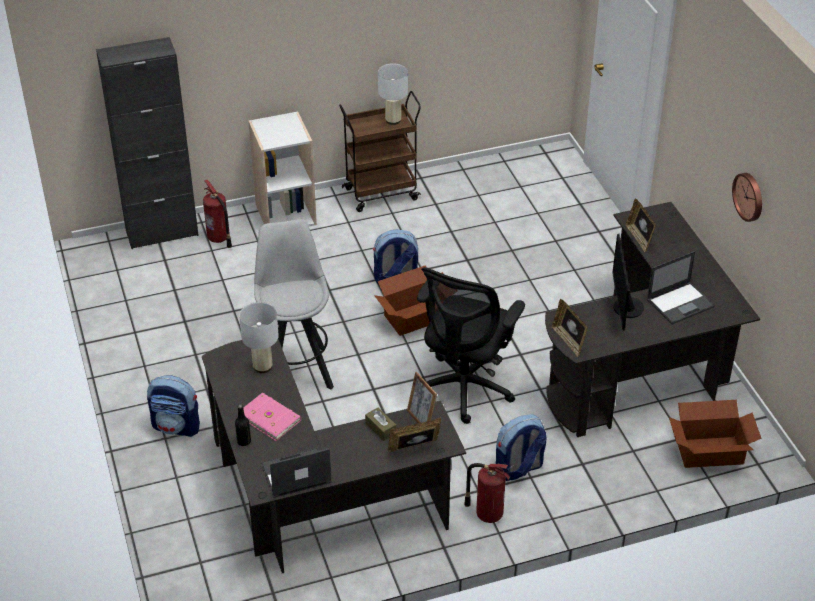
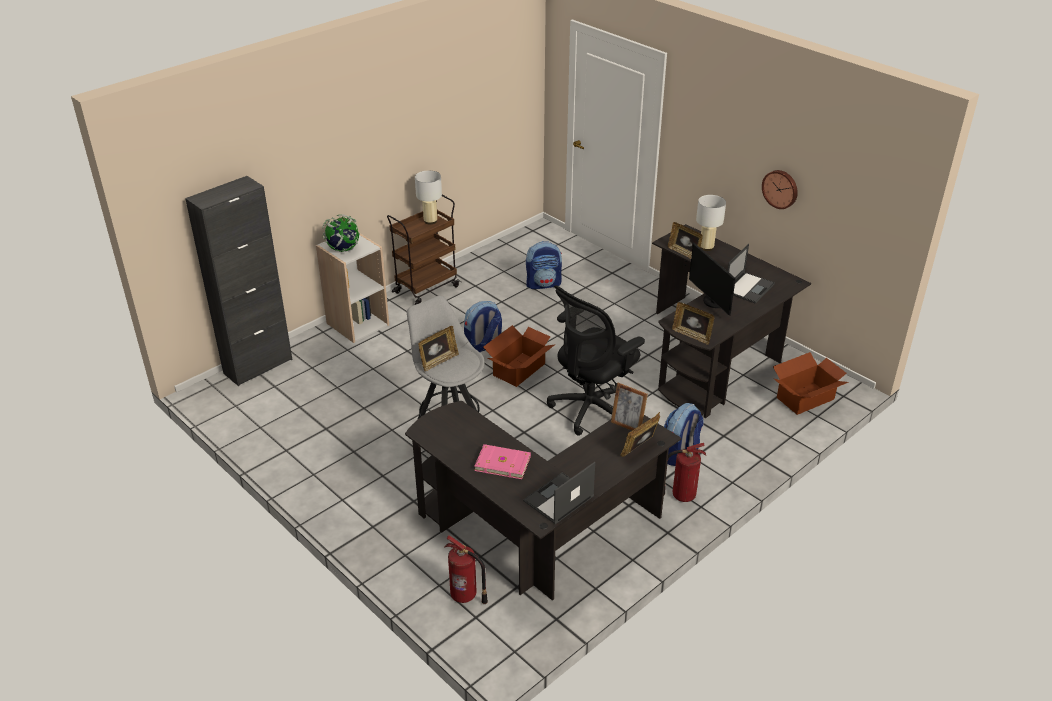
camera: 25 degrees left, 5 degrees down
backpack [147,375,200,437] -> backpack moved to [526,241,562,289]
fire extinguisher [203,179,232,248] -> fire extinguisher moved to [445,535,488,604]
black bottle [235,404,251,446] -> none
white table lamp [239,302,278,373] -> white table lamp moved to [696,195,726,251]
brown tissue box [365,408,396,441] -> none
black office chair [417,267,525,424] -> black office chair turned 45 degrees clockwise [547,285,645,436]
none -> globe [322,214,360,252]
none -> picture frame [418,326,459,372]

